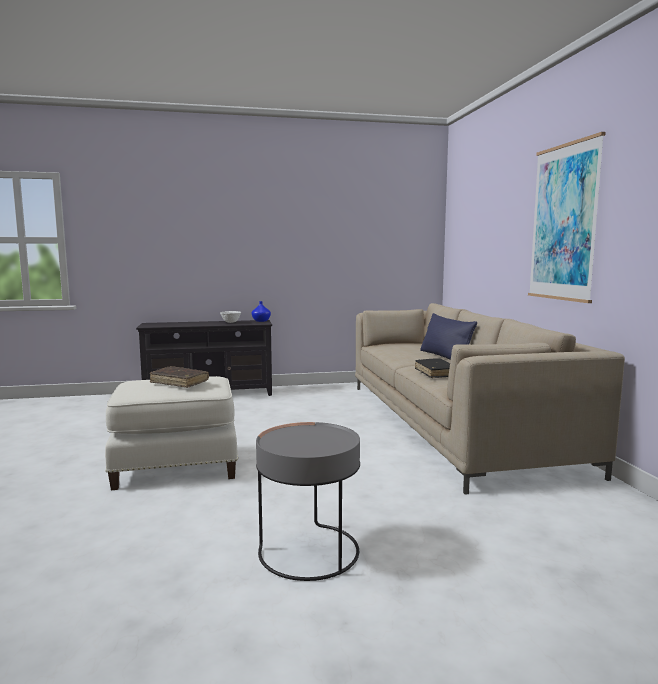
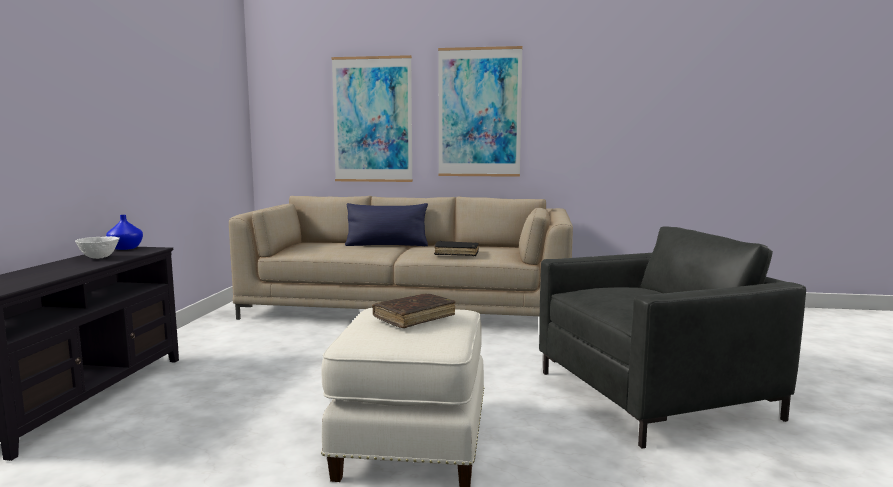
camera: 70 degrees left, 0 degrees up
grey side table [256,422,360,581] -> grey armchair [539,226,806,449]
none -> picture [331,55,413,182]

